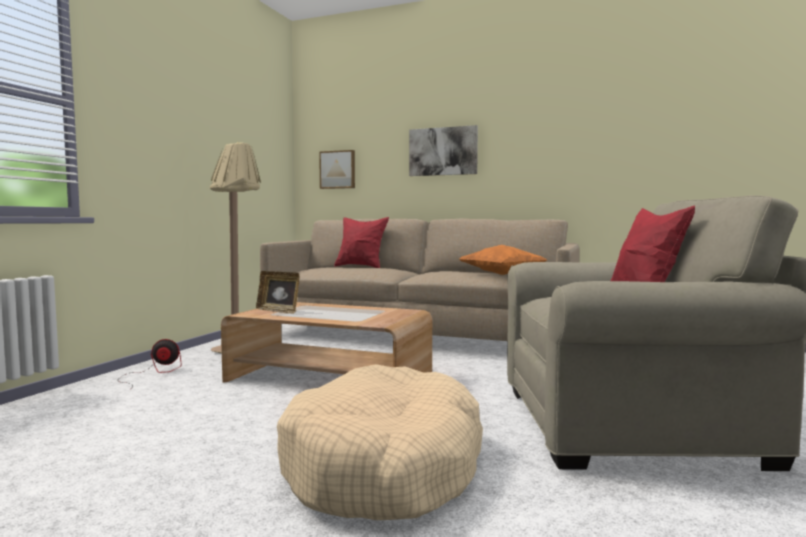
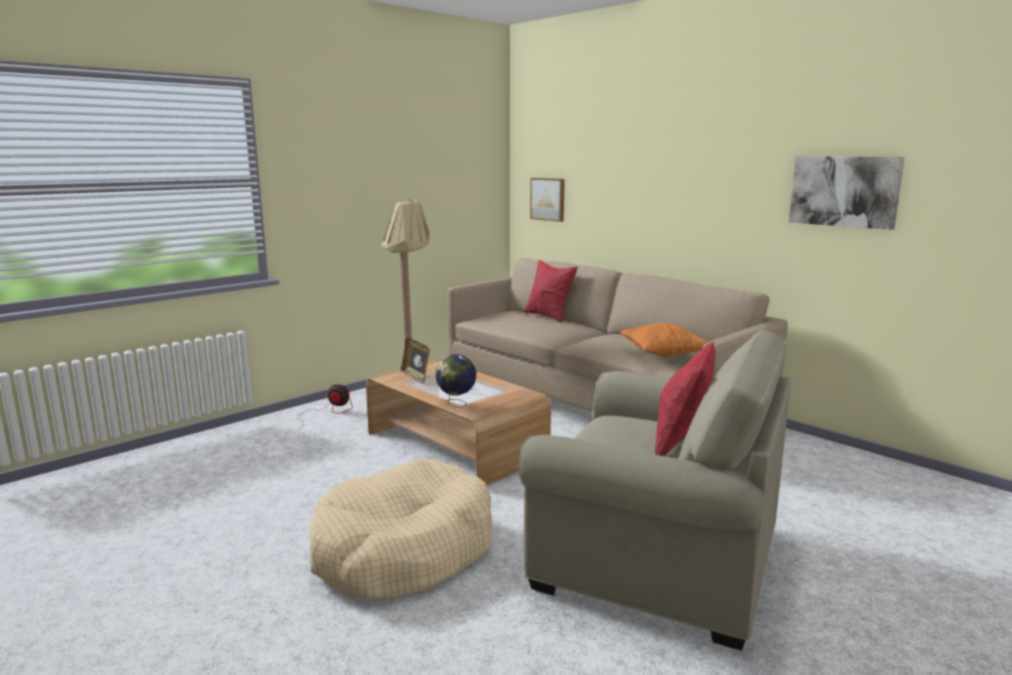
camera: 25 degrees right, 10 degrees up
picture [409,125,478,176] -> picture moved to [789,156,905,230]
none -> globe [436,354,477,408]

